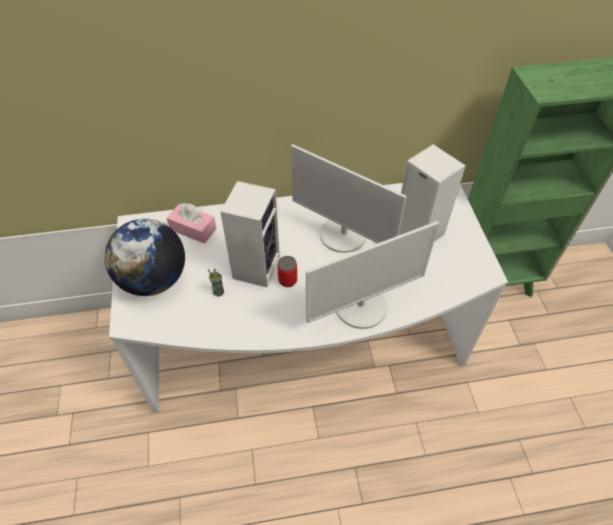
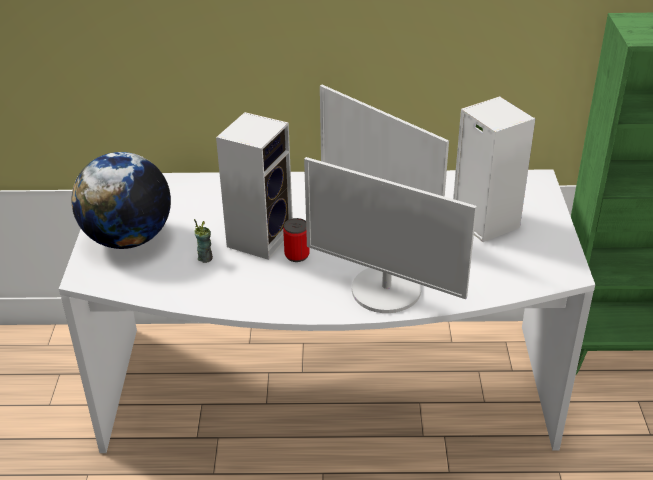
camera: 10 degrees right, 15 degrees down
pink tissue box [167,203,216,244] -> none
monitor [306,221,440,329] -> monitor turned 45 degrees clockwise [304,157,477,313]

